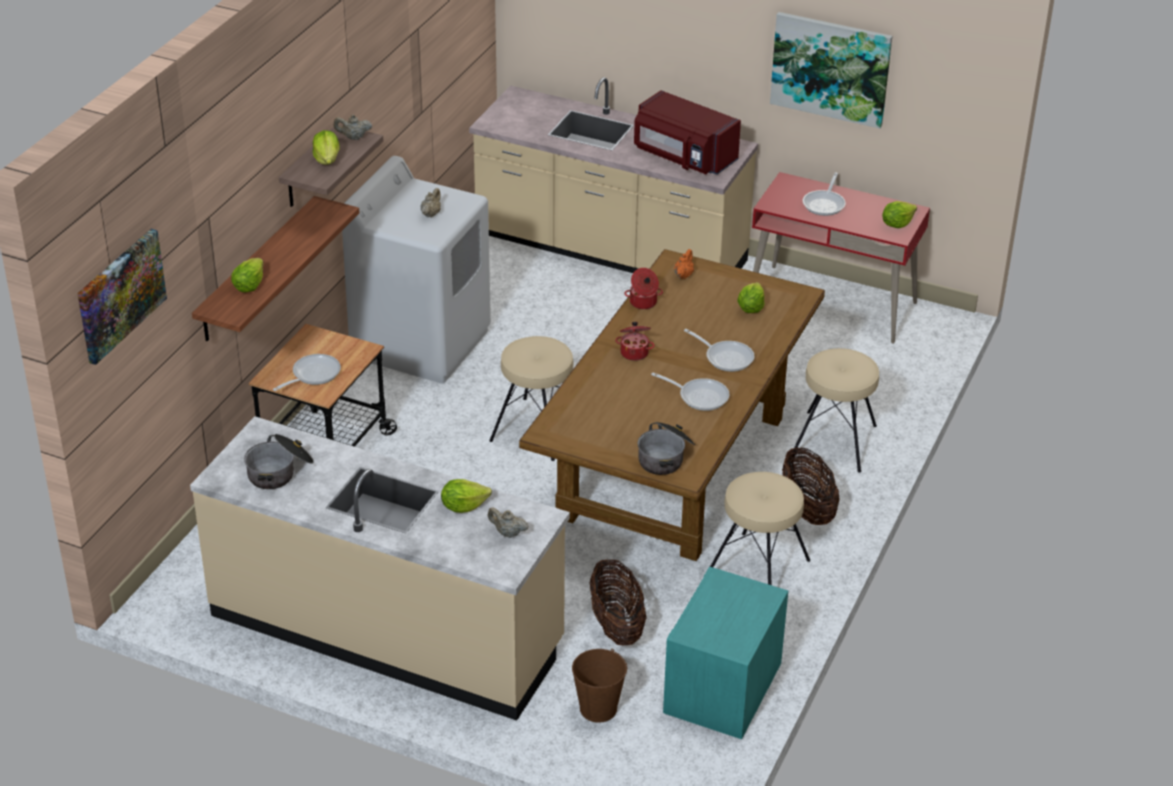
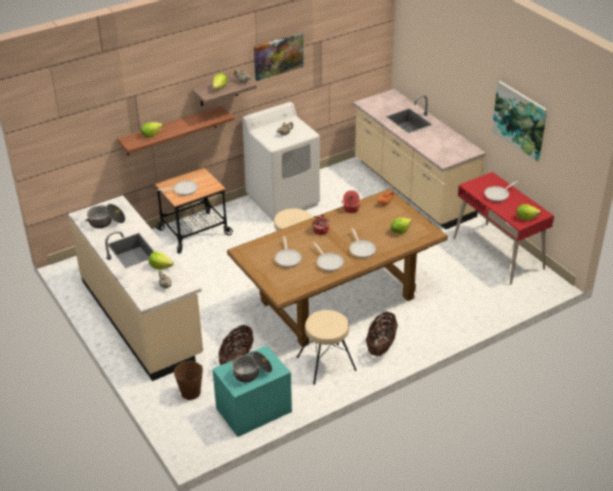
camera: 35 degrees right, 0 degrees up
picture [77,229,167,365] -> picture moved to [254,33,304,81]
red microwave [634,90,741,175] -> none
cooking pot [637,422,695,475] -> cooking pot moved to [232,351,272,382]
beige stool [794,348,879,473] -> none
none -> frying pan [275,236,302,267]

